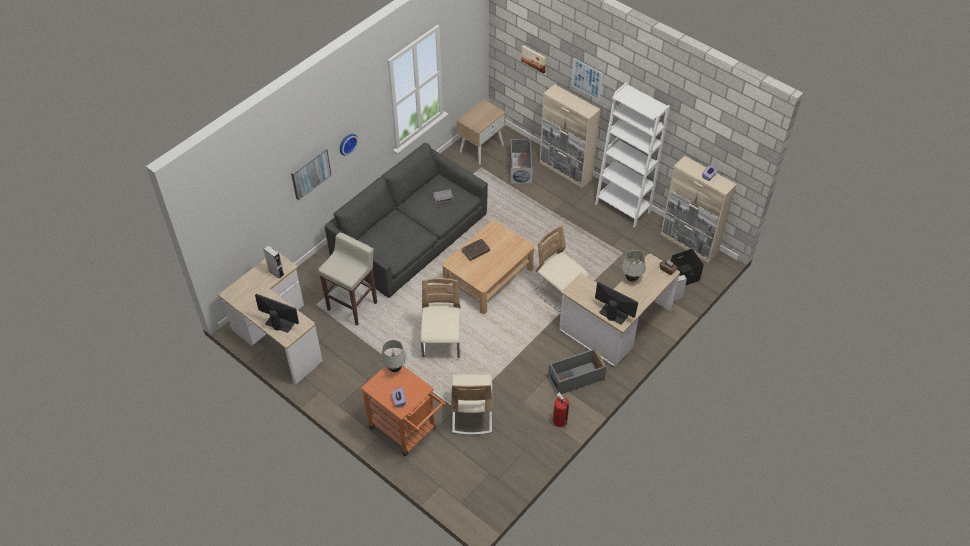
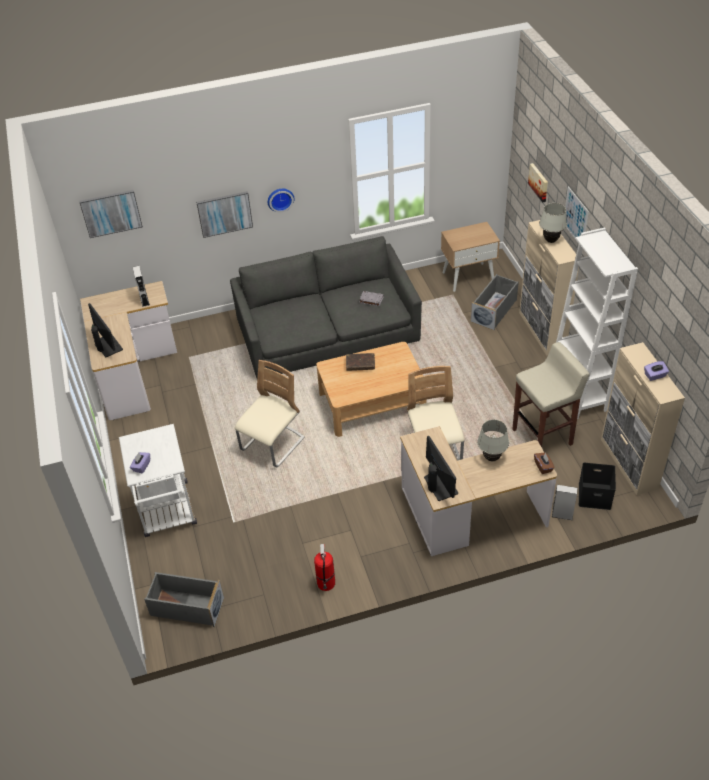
camera: 35 degrees right, 5 degrees down
beige stool [318,233,377,326] -> beige stool moved to [512,342,590,447]
orange cart [360,365,446,456] -> white cart [119,424,197,537]
white table lamp [381,340,407,372] -> white table lamp moved to [539,203,567,243]
beige chair [451,374,492,435] -> none
grey storage box [548,347,607,394] -> grey storage box moved to [144,572,224,627]
none -> picture [79,190,143,238]

